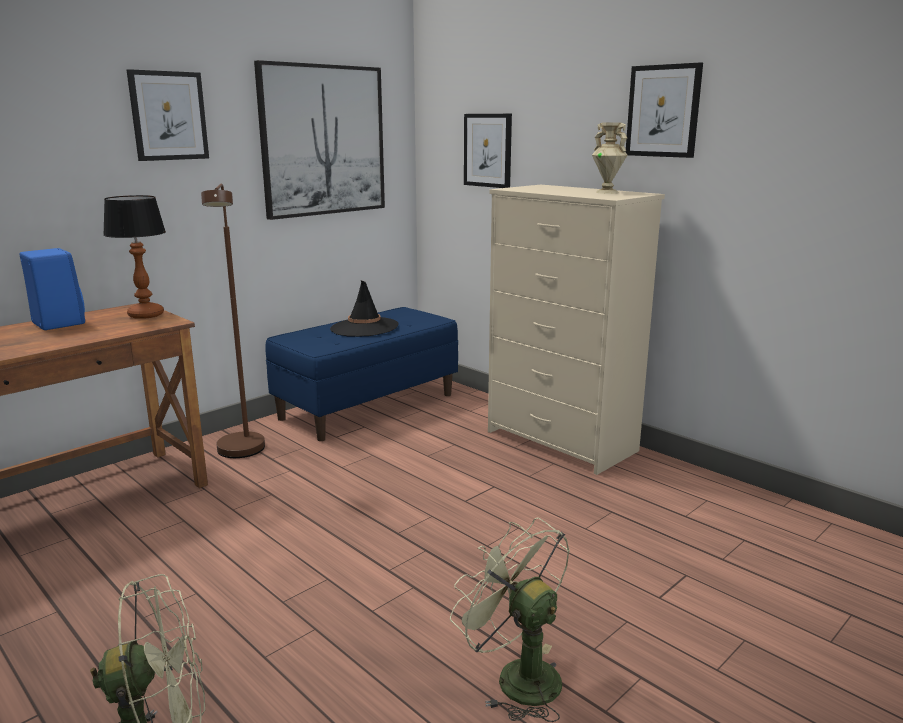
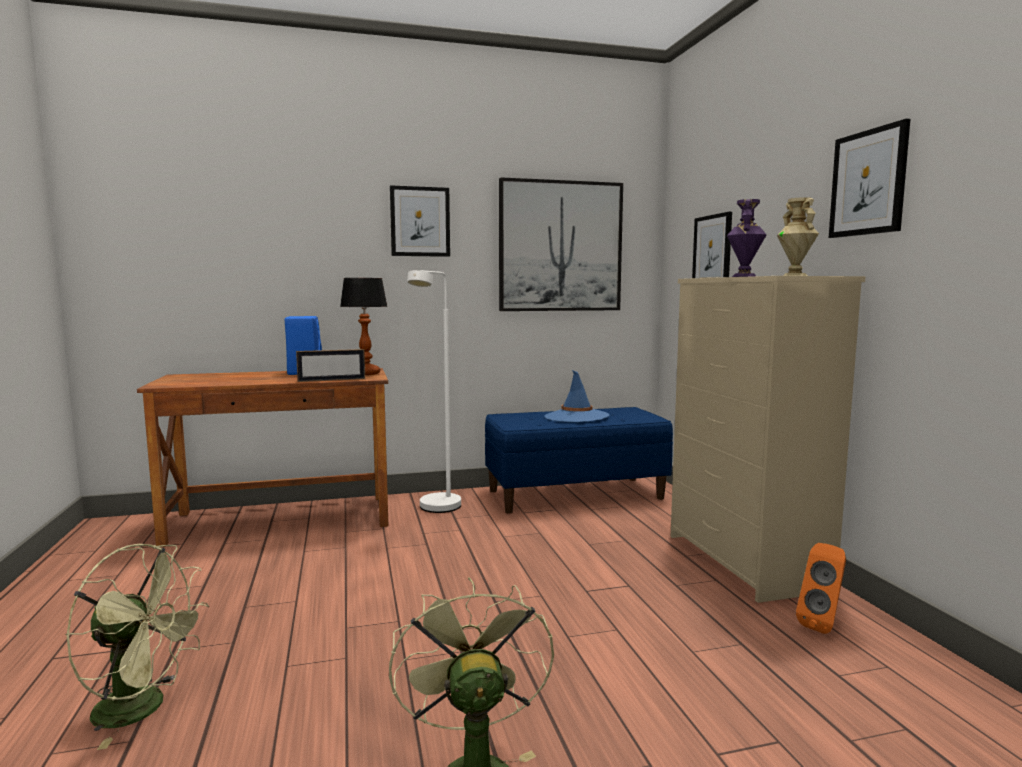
camera: 30 degrees right, 10 degrees down
brown floor lamp [201,184,265,458] -> white floor lamp [407,270,461,513]
black hat [330,280,398,337] -> blue hat [545,370,609,422]
none -> picture frame [296,349,365,382]
none -> purple vase [727,199,767,277]
none -> orange speaker [796,543,846,634]

